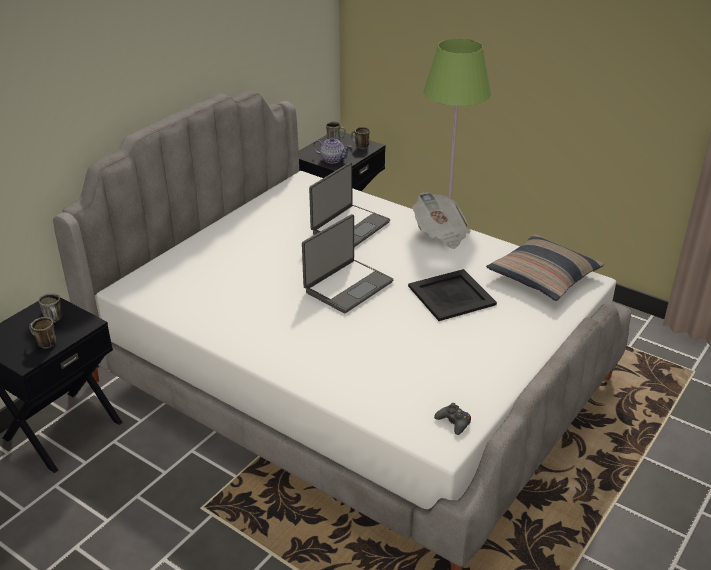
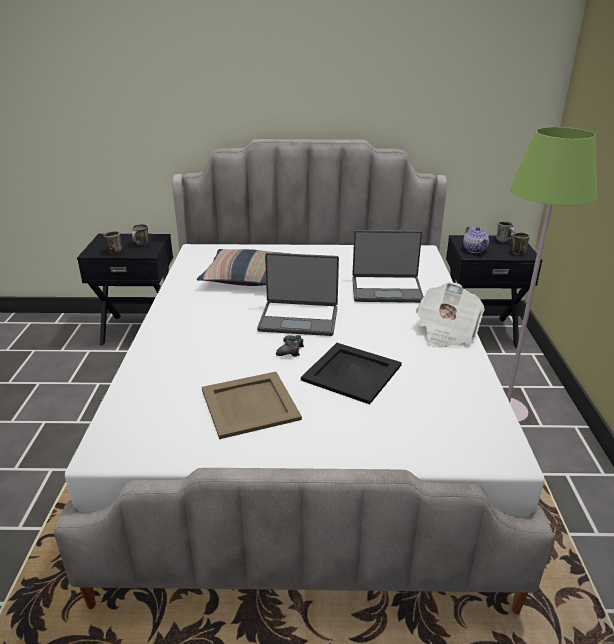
camera: 55 degrees right, 5 degrees down
black game controller [434,403,471,435] -> black game controller moved to [276,335,304,357]
pillow [486,234,604,301] -> pillow moved to [197,249,290,286]
none -> beige tray [202,372,302,439]

